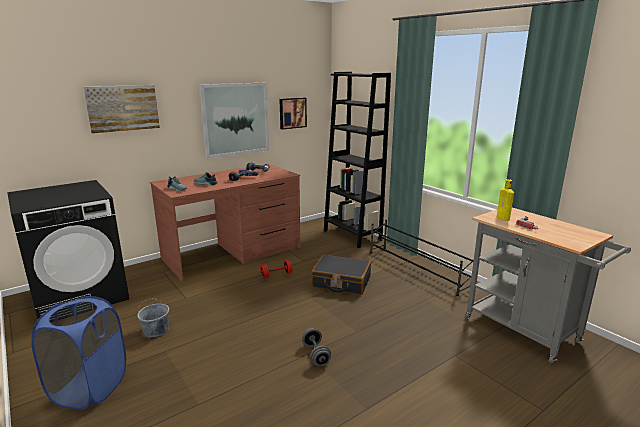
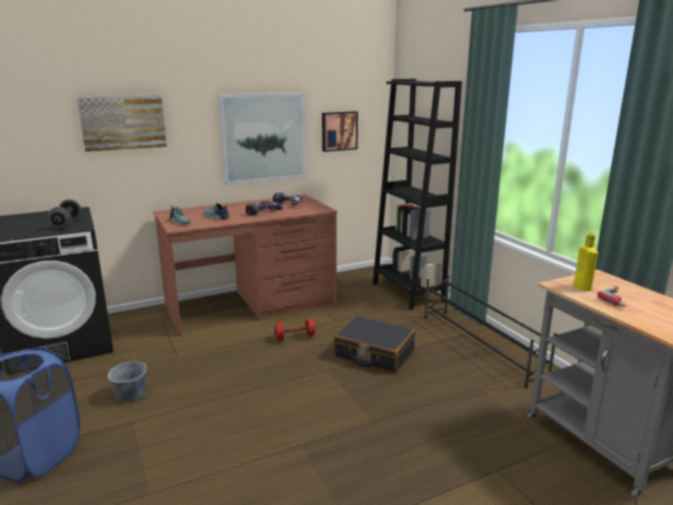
camera: 10 degrees right, 0 degrees up
grey dumbbell [302,328,331,366] -> grey dumbbell moved to [48,199,82,229]

